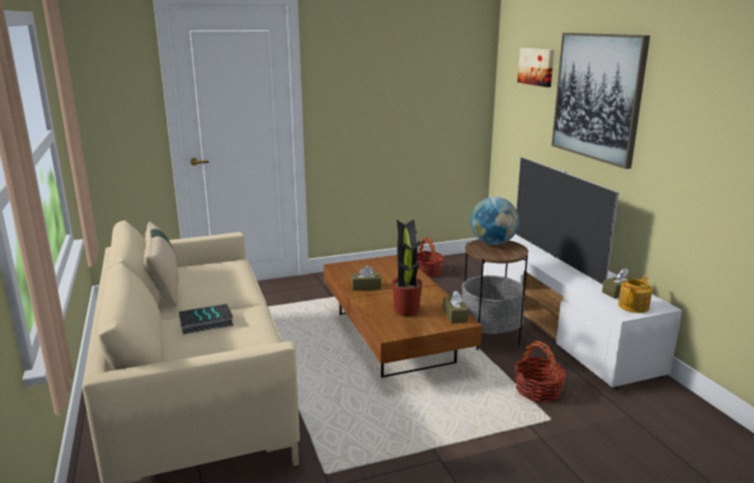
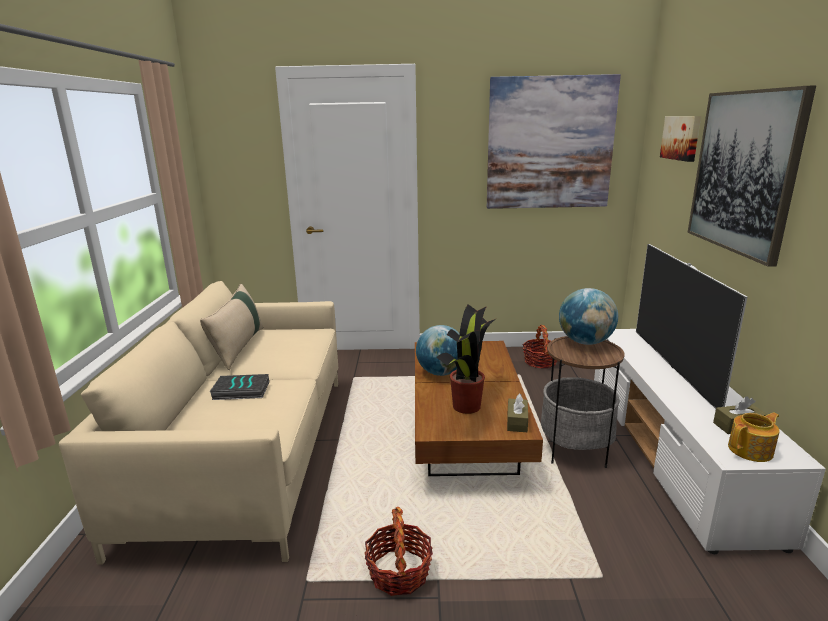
camera: 20 degrees right, 0 degrees up
brown tissue box [352,265,382,291] -> globe [416,325,459,376]
basket [514,341,566,402] -> basket moved to [364,507,433,596]
none -> picture [487,74,621,209]

